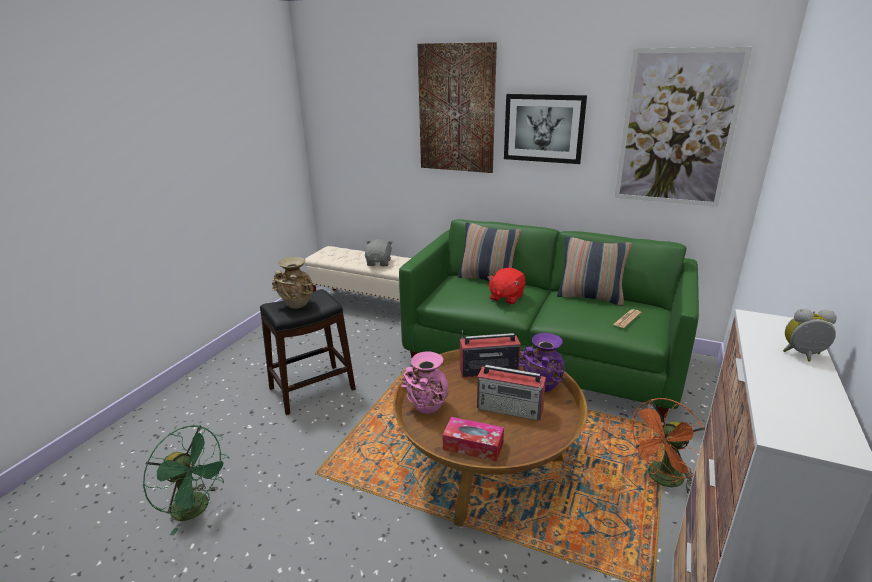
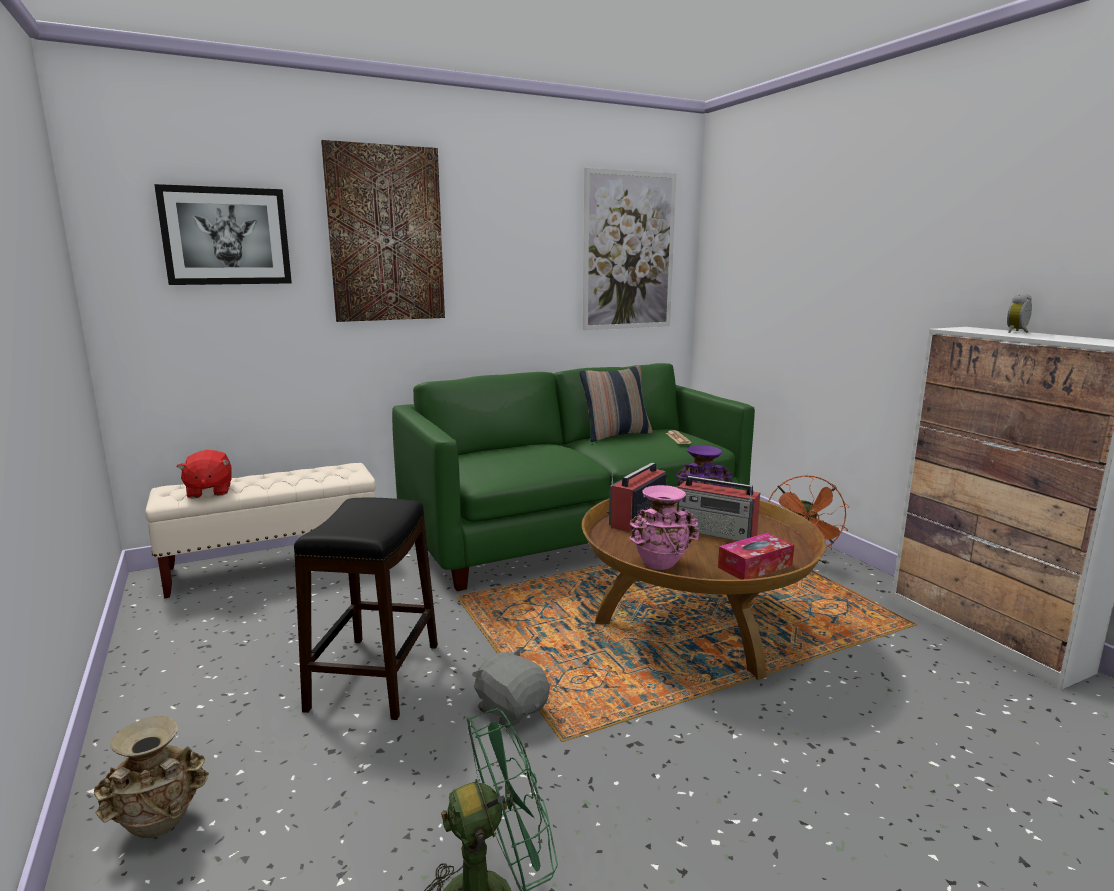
camera: 50 degrees left, 10 degrees down
beige vase [272,257,313,309] -> beige vase moved to [94,716,209,838]
grey plush toy [365,239,393,266] -> grey plush toy moved to [472,648,550,728]
pillow [458,222,521,281] -> none
radio [477,365,546,421] -> radio turned 60 degrees clockwise [677,476,760,541]
red plush toy [488,268,526,305] -> red plush toy moved to [176,450,232,498]
picture [504,94,587,164] -> picture moved to [154,184,292,285]

